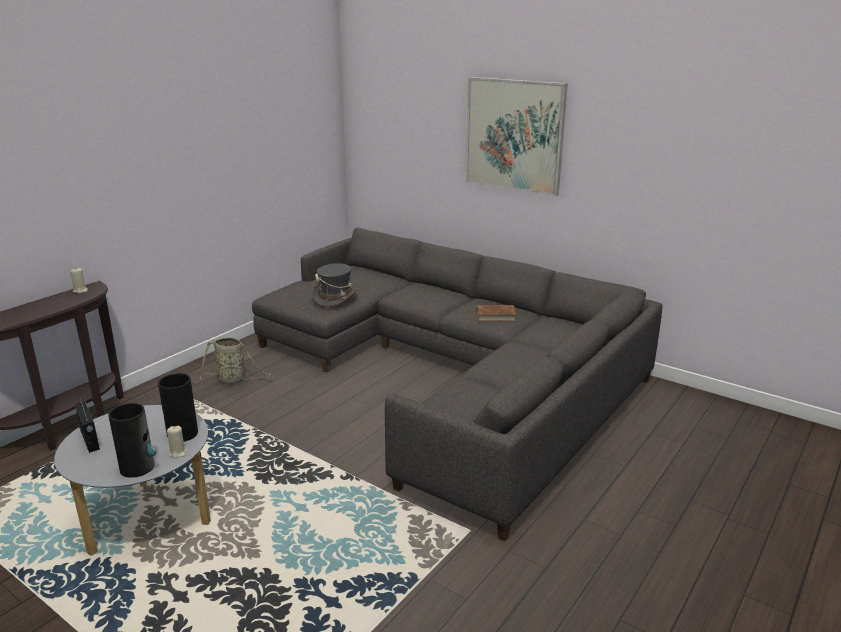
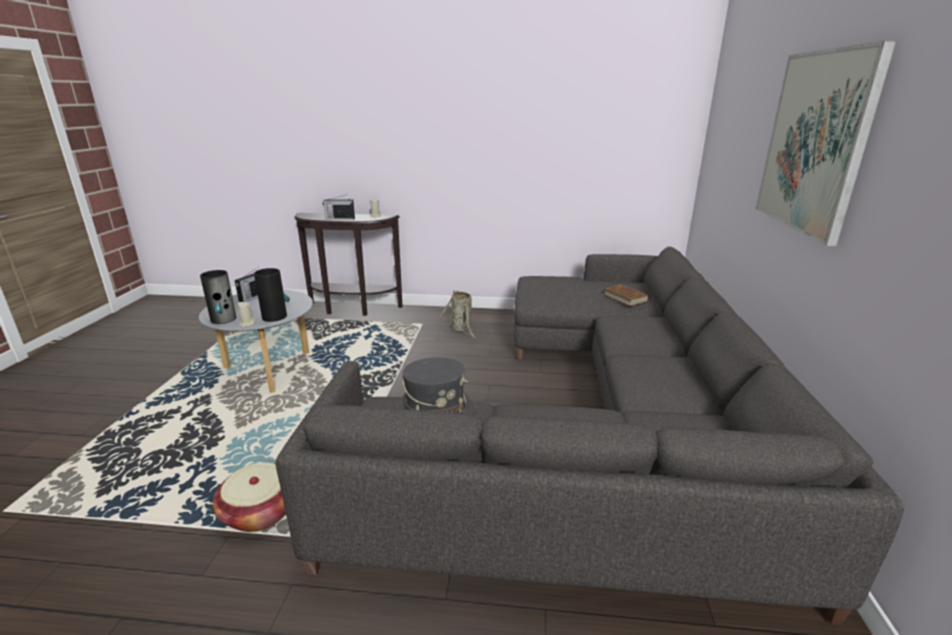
camera: 60 degrees right, 0 degrees up
grey hat [312,263,358,307] -> grey hat moved to [395,357,477,415]
brown book [471,305,517,321] -> brown book moved to [604,284,649,306]
none -> basket [213,462,286,532]
none -> radio [323,195,355,220]

